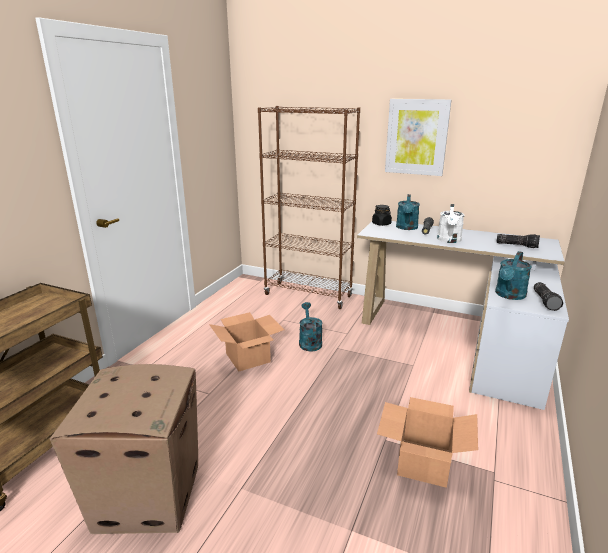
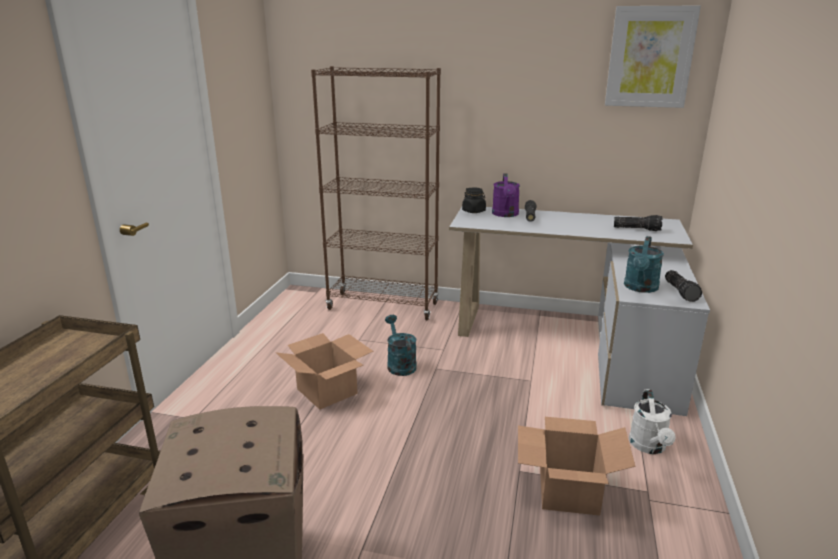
camera: 10 degrees left, 0 degrees up
picture [385,99,451,176] -> picture moved to [605,6,701,108]
turquoise watering can [396,194,420,230] -> purple watering can [492,173,520,217]
white watering can [437,204,464,243] -> white watering can moved to [629,389,676,454]

